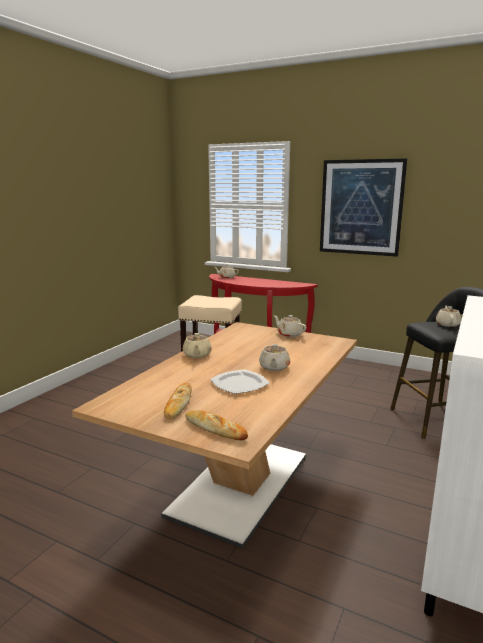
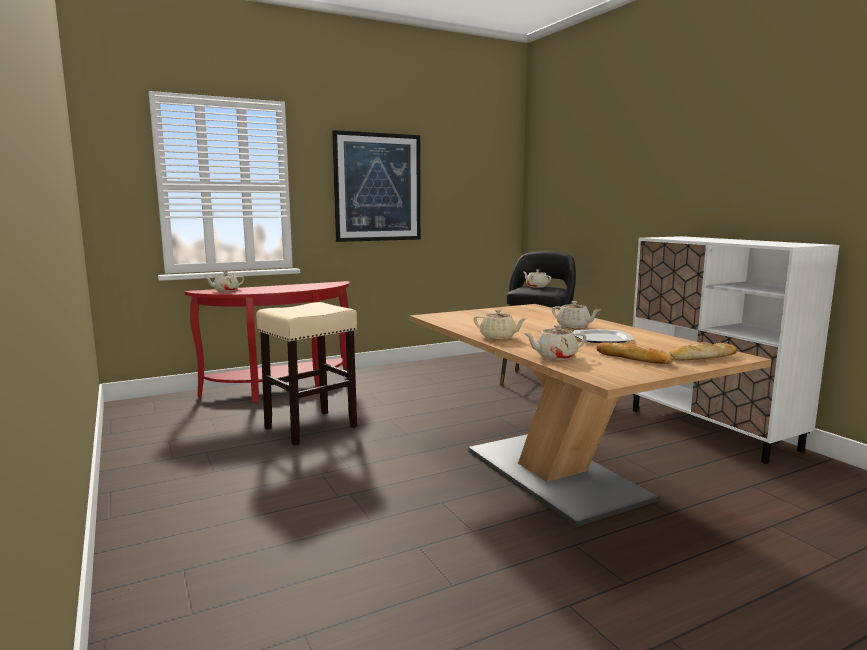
camera: 55 degrees left, 5 degrees down
beige teapot [273,315,307,337] -> beige teapot moved to [524,325,587,360]

